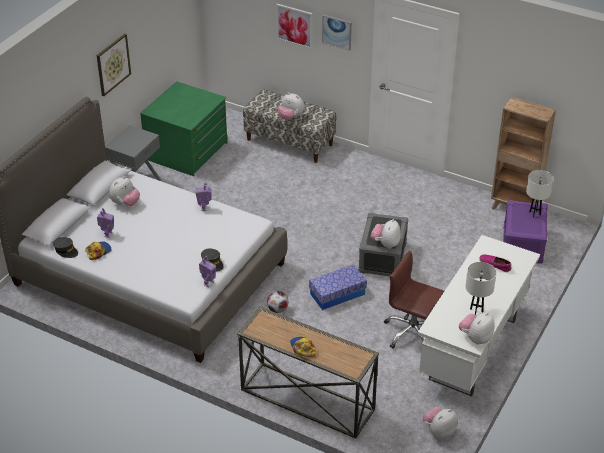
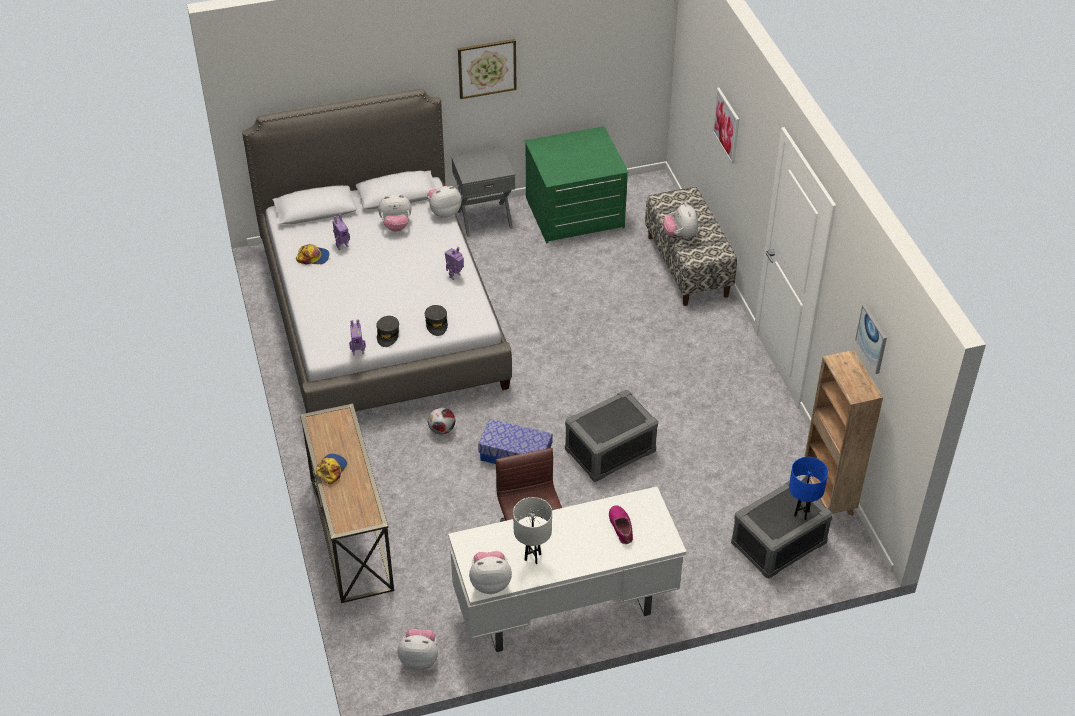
camera: 45 degrees right, 5 degrees up
grey cap [53,237,78,258] -> grey cap moved to [425,305,448,336]
picture [322,15,352,51] -> picture moved to [855,304,887,374]
plush toy [371,219,400,249] -> plush toy moved to [427,186,461,218]
purple storage box [503,200,548,264] -> grey storage box [731,481,833,578]
white table lamp [526,170,554,217] -> blue table lamp [789,457,828,520]

